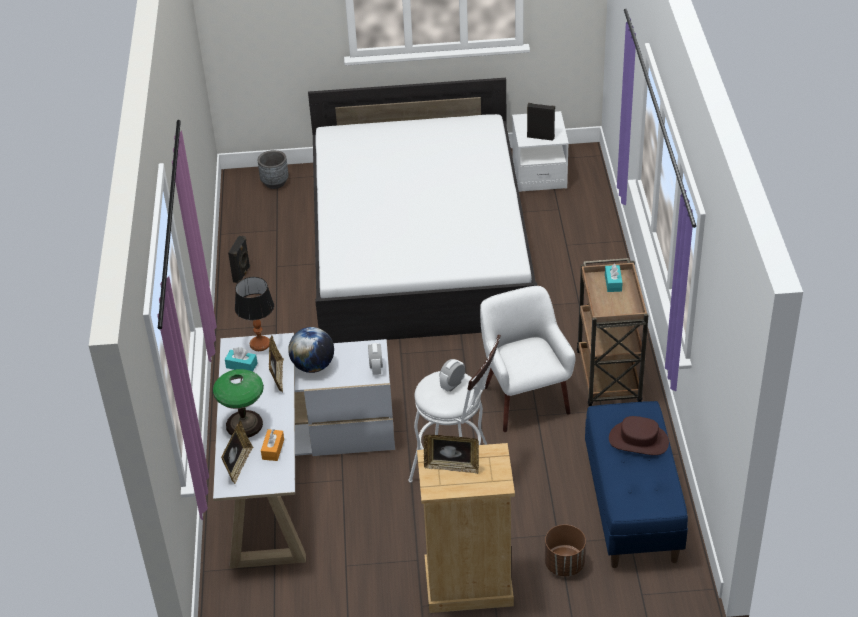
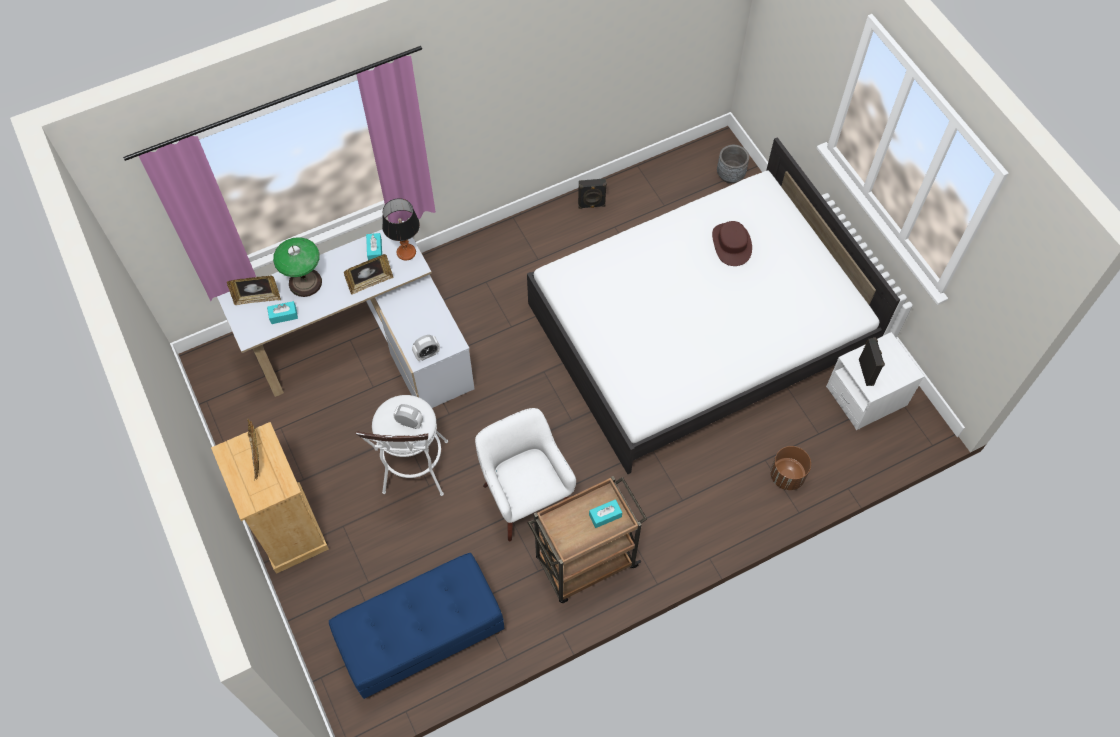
camera: 65 degrees right, 20 degrees up
orange tissue box [261,429,284,461] -> turquoise tissue box [267,301,298,324]
globe [288,327,334,373] -> none
white armchair [480,286,576,432] -> white armchair turned 75 degrees counterclockwise [475,408,576,541]
brown planter [545,525,586,577] -> brown planter moved to [770,446,811,490]
brown hat [609,416,669,455] -> brown hat moved to [712,221,752,266]

